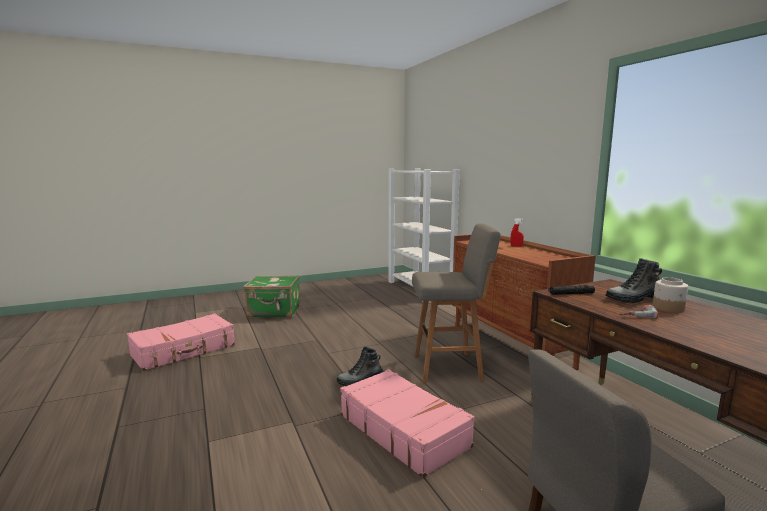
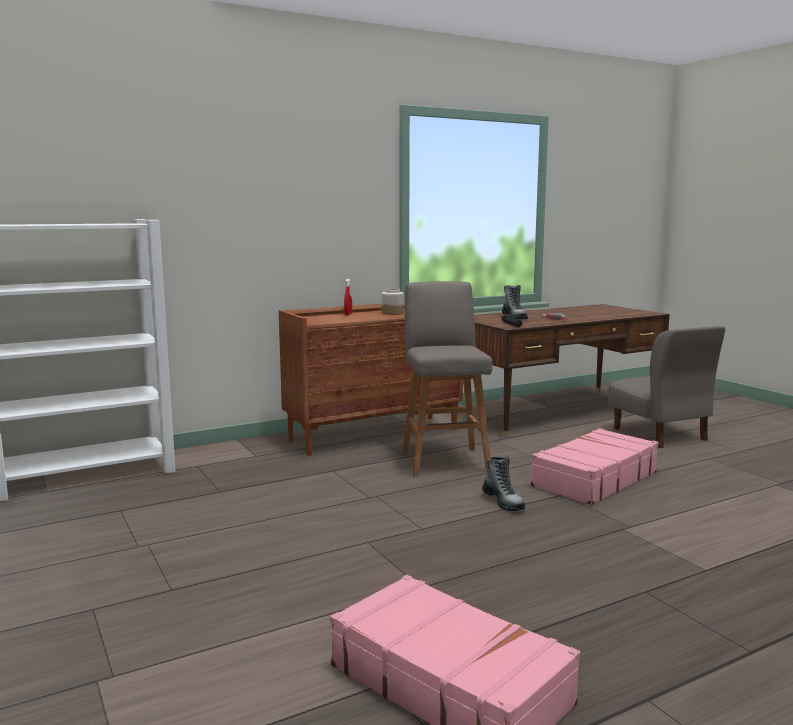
camera: 95 degrees left, 0 degrees up
green suitcase [243,275,300,318] -> none
jar [653,277,688,313] -> jar moved to [382,289,404,315]

